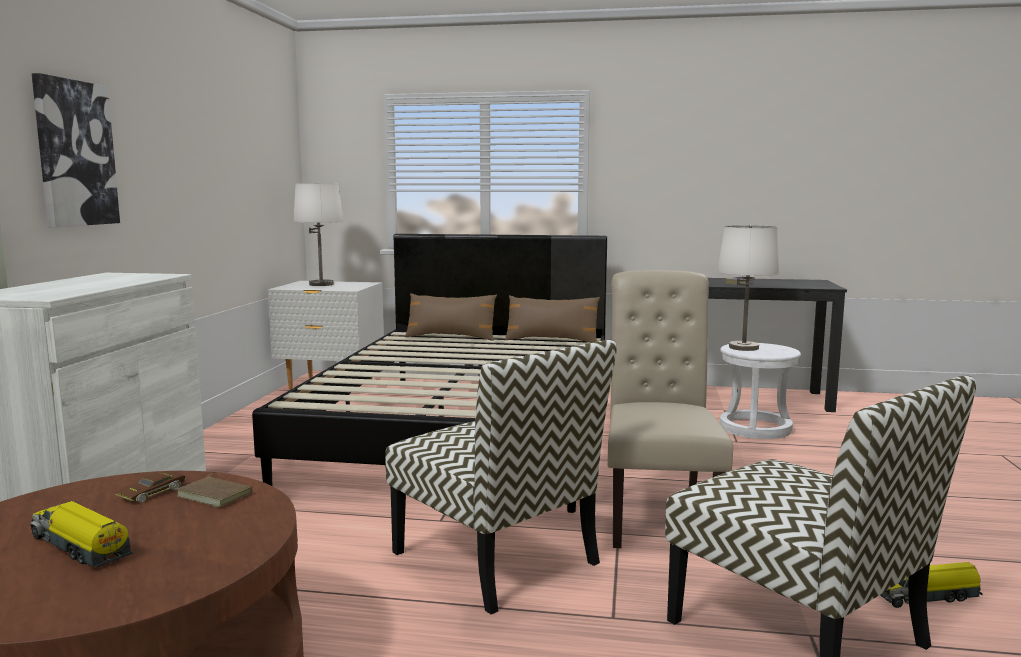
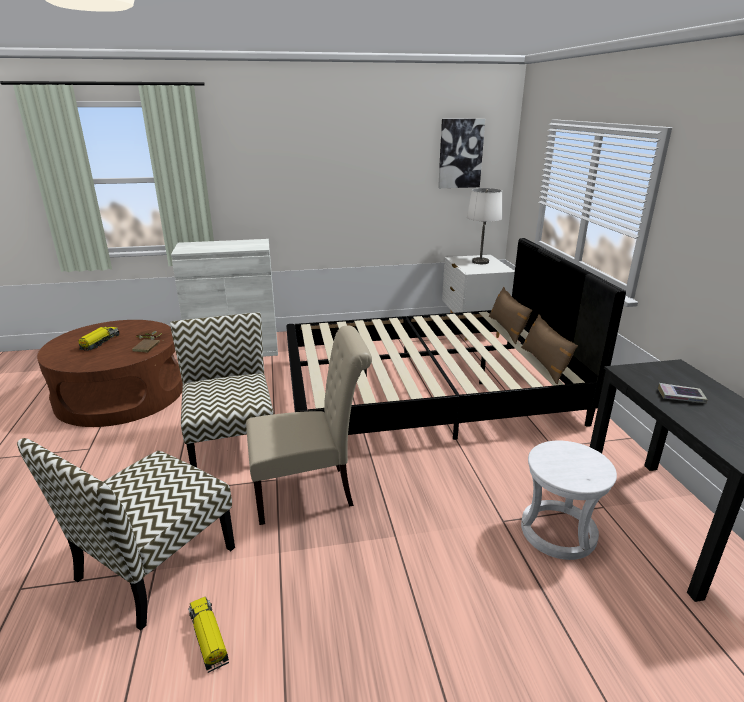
camera: 70 degrees right, 15 degrees up
picture [32,73,120,227] -> picture moved to [438,119,485,188]
chair [385,340,617,614] -> chair turned 135 degrees clockwise [170,312,274,468]
white table lamp [717,225,779,351] -> none

